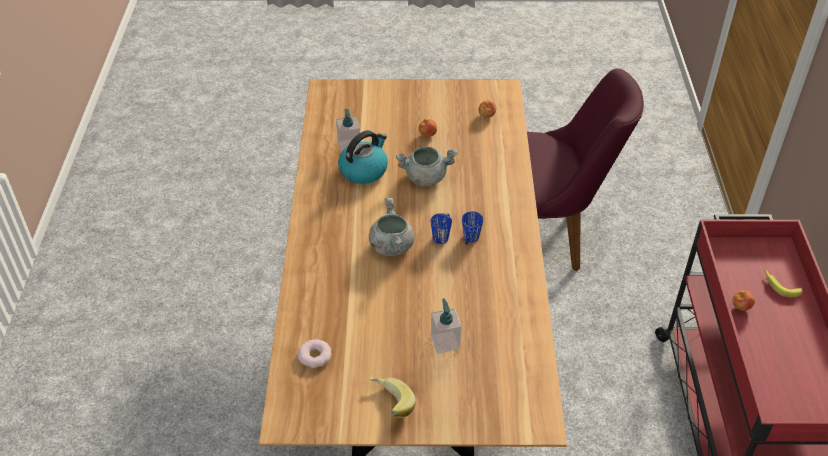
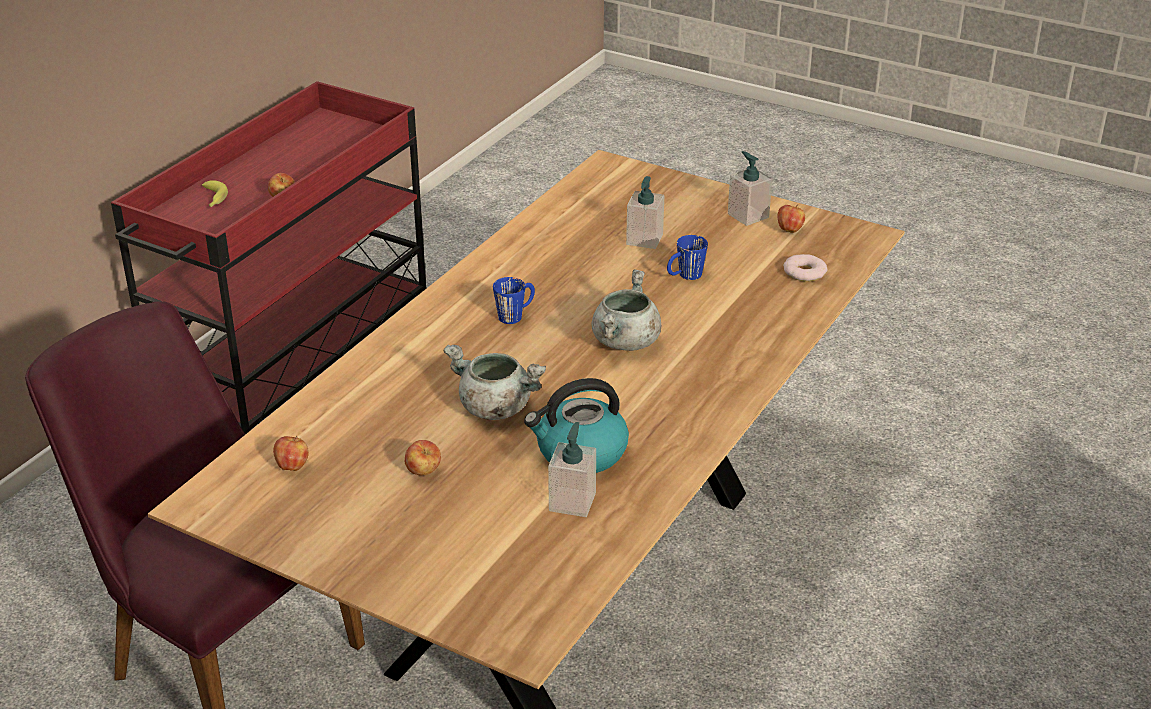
camera: 150 degrees left, 10 degrees down
banana [370,375,416,418] -> soap dispenser [728,151,772,226]
blue mug [430,213,452,244] -> blue mug moved to [667,235,708,280]
none -> apple [777,204,805,233]

